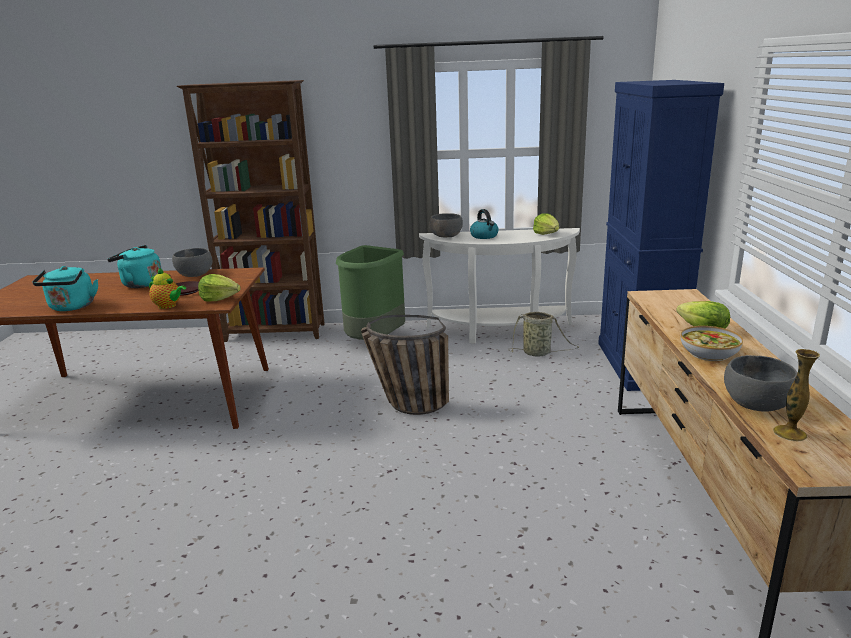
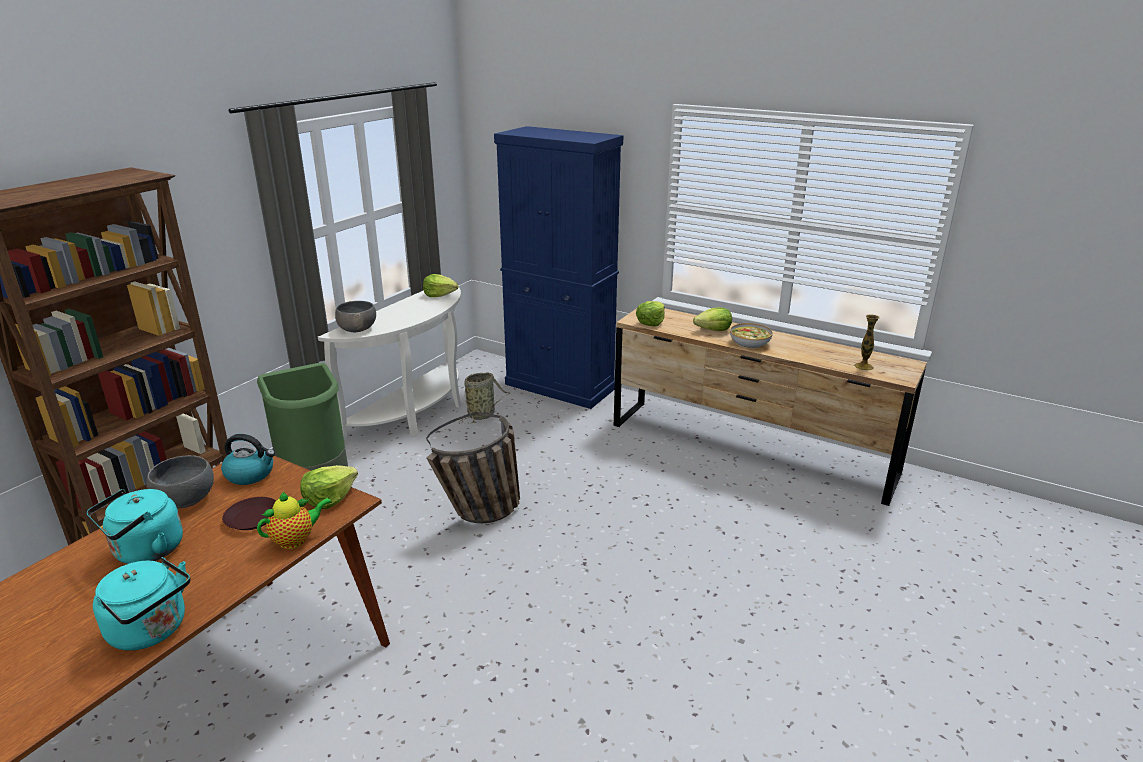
camera: 60 degrees left, 5 degrees up
kettle [470,209,499,239] -> kettle moved to [221,434,275,485]
grey bowl [724,355,797,412] -> none
none -> lettuce [636,301,665,326]

